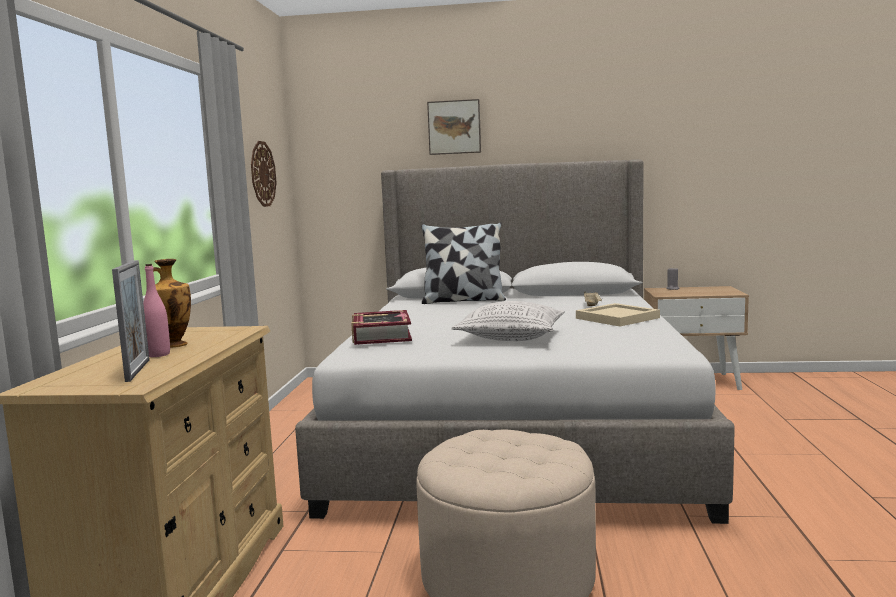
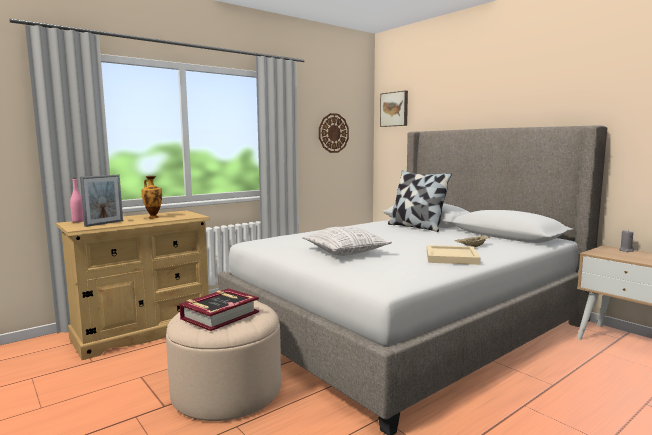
camera: 45 degrees right, 0 degrees up
pink bottle [143,264,170,357] -> pink bottle moved to [70,178,84,222]
book [351,310,412,345] -> book moved to [180,289,259,331]
picture [427,99,481,155] -> picture moved to [380,91,408,127]

